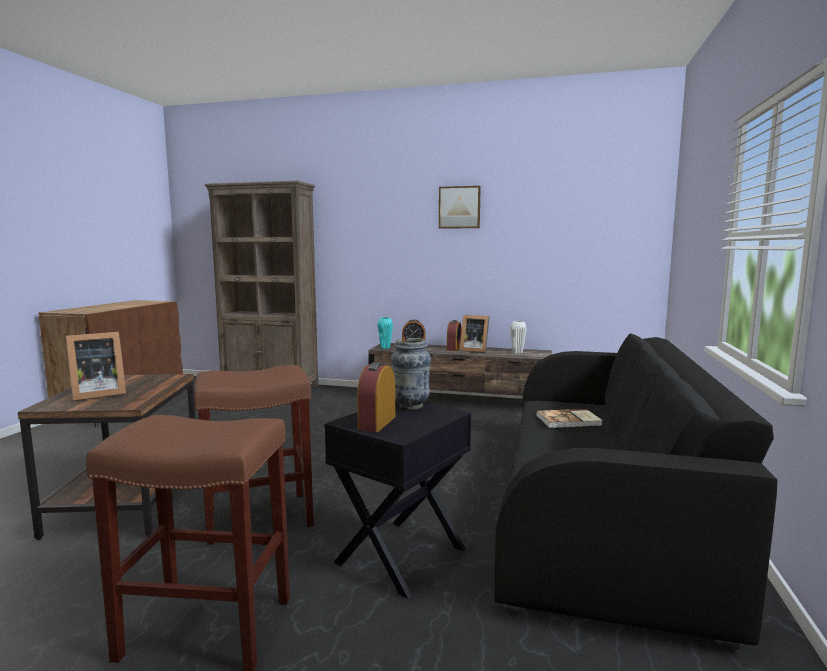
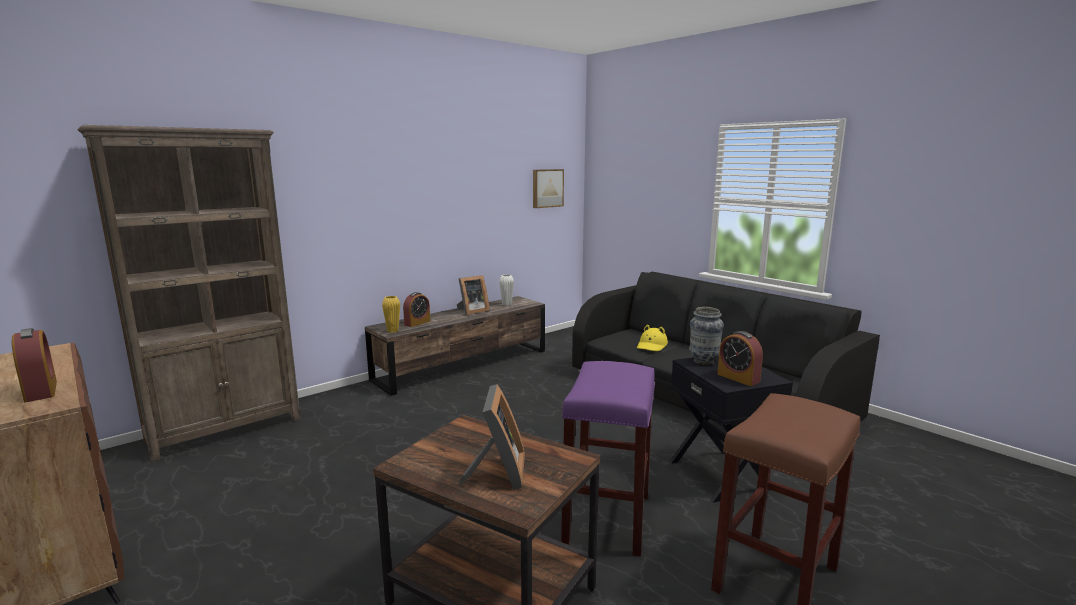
camera: 55 degrees left, 5 degrees up
brown stool [194,365,314,545] -> purple stool [561,361,655,557]
turquoise vase [378,317,393,349] -> yellow vase [382,296,400,333]
picture [439,186,481,229] -> picture moved to [533,169,564,208]
alarm clock [447,320,462,351] -> alarm clock moved to [12,328,57,402]
book [536,409,603,428] -> yellow hat [637,325,668,351]

